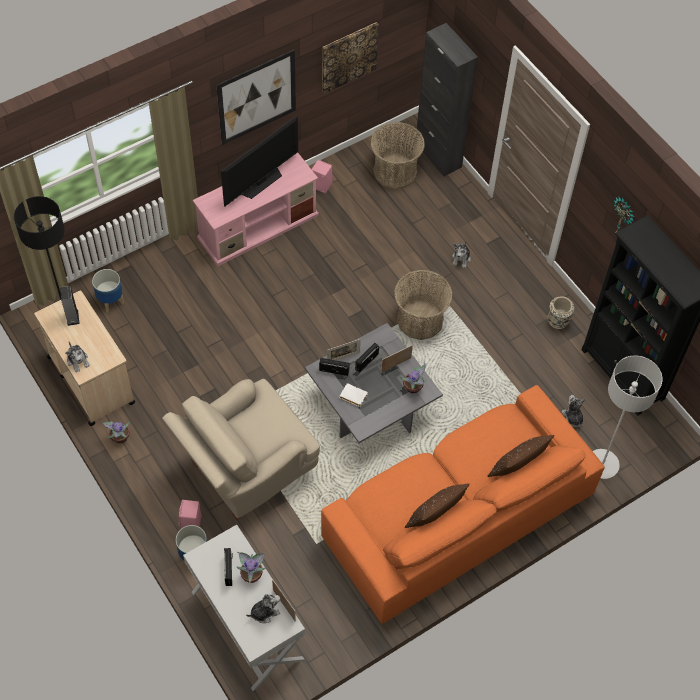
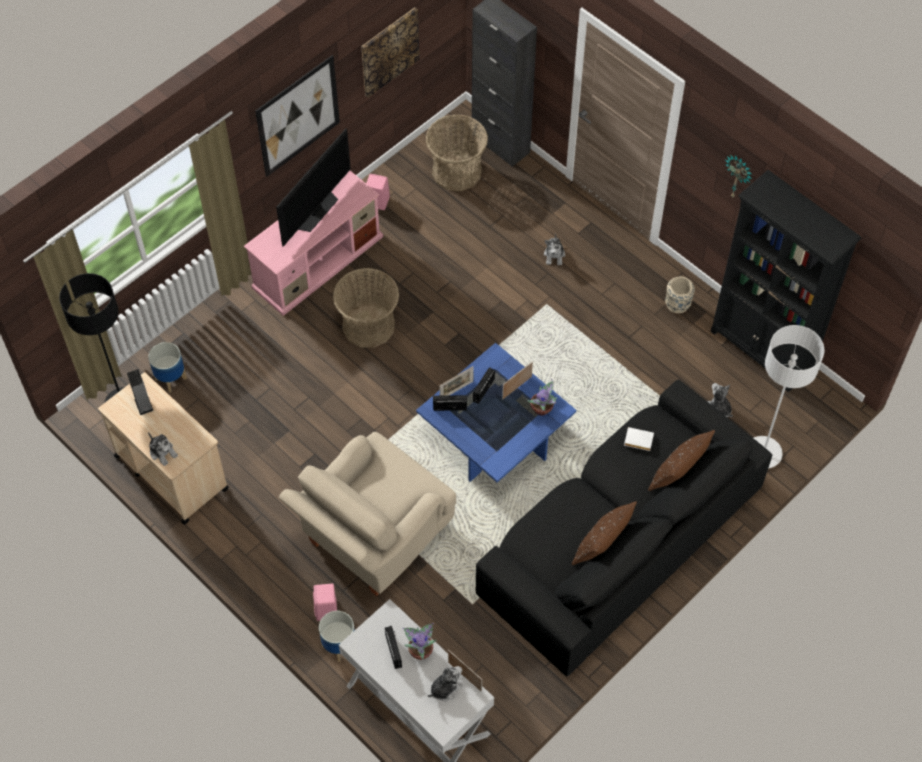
camera: 10 degrees left, 0 degrees up
potted plant [102,421,130,443] -> none
grey coffee table [305,323,443,443] -> blue coffee table [416,342,576,483]
orange sofa [321,385,605,624] -> black sofa [476,379,773,677]
white book [340,383,368,407] -> white book moved to [624,427,654,451]
basket [394,270,453,340] -> basket moved to [333,268,399,348]

